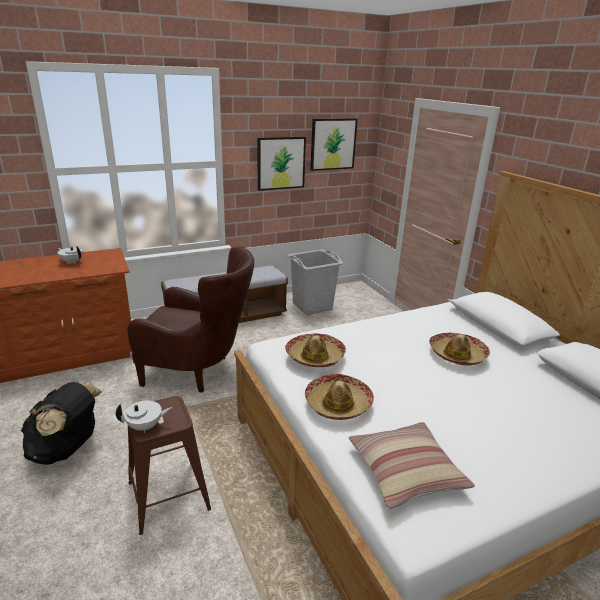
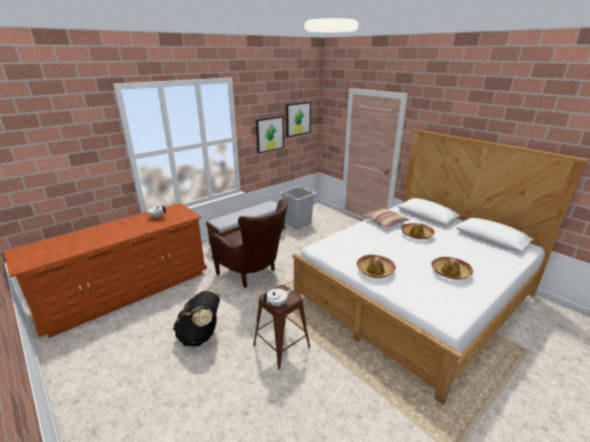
camera: 15 degrees left, 0 degrees up
brown armchair [127,246,254,393] -> brown armchair turned 45 degrees clockwise [210,199,287,288]
hat [285,333,346,367] -> hat moved to [431,257,473,280]
pillow [348,422,475,509] -> pillow moved to [362,208,410,228]

